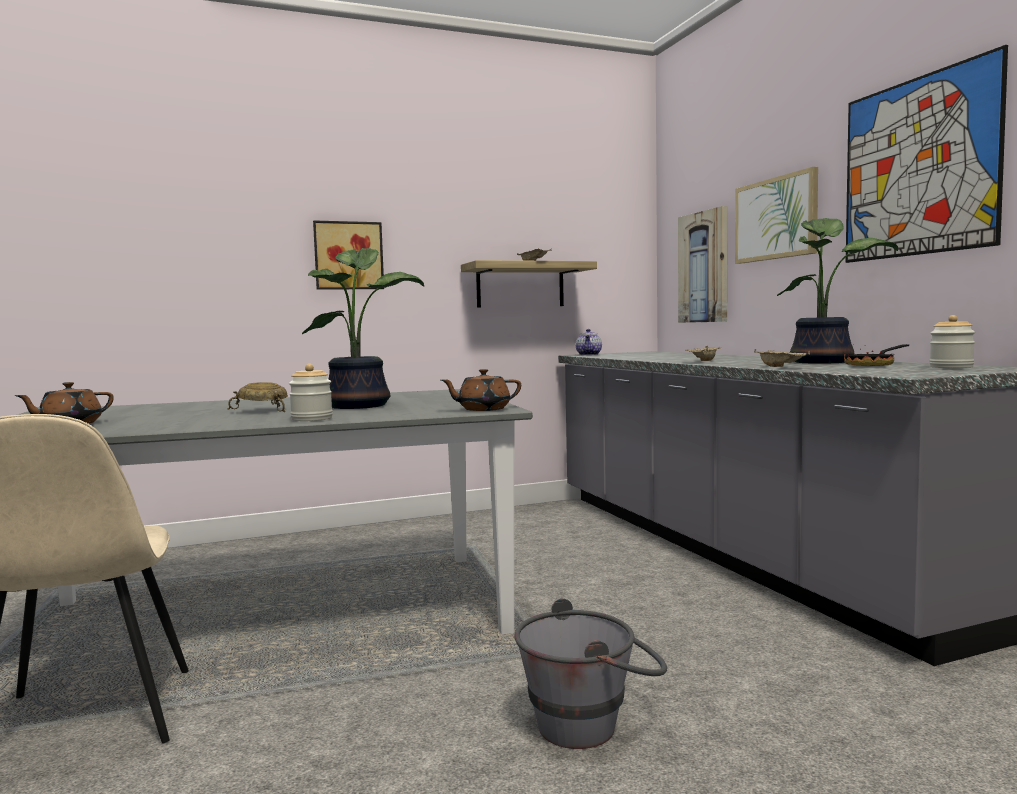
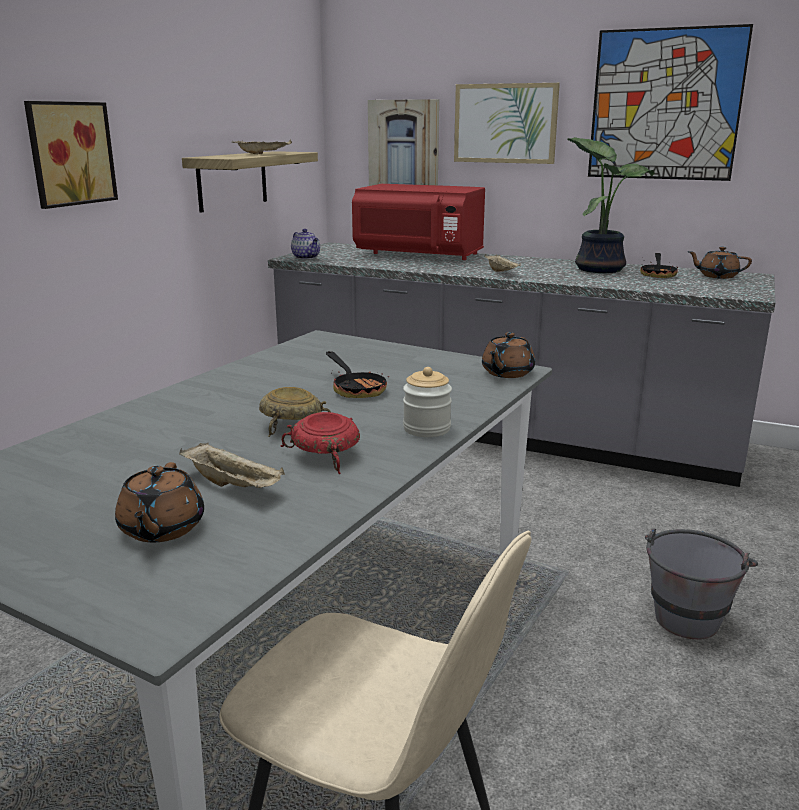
camera: 45 degrees left, 15 degrees up
potted plant [302,248,424,409] -> frying pan [326,351,389,398]
beige tray [754,349,810,367] -> beige tray moved to [179,442,285,488]
jar [929,315,975,368] -> brown teapot [687,247,752,279]
none -> red bowl [281,412,360,474]
none -> red microwave [352,184,485,260]

